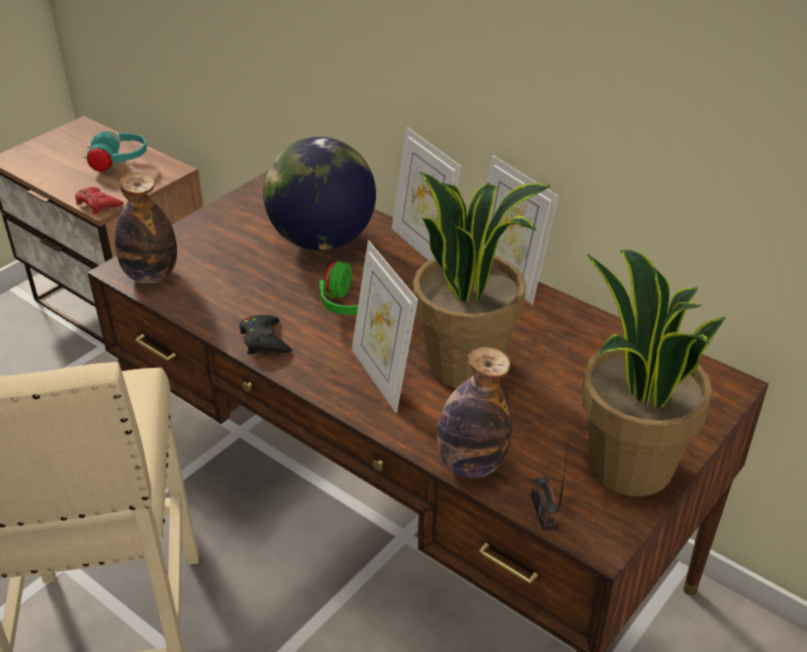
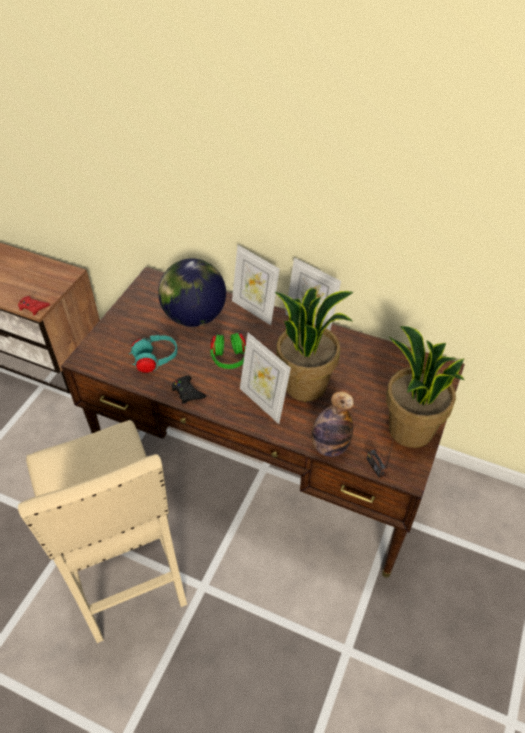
camera: 15 degrees left, 10 degrees up
turquoise headphones [84,131,147,172] -> turquoise headphones moved to [129,335,177,373]
bottle [115,172,177,284] -> none

